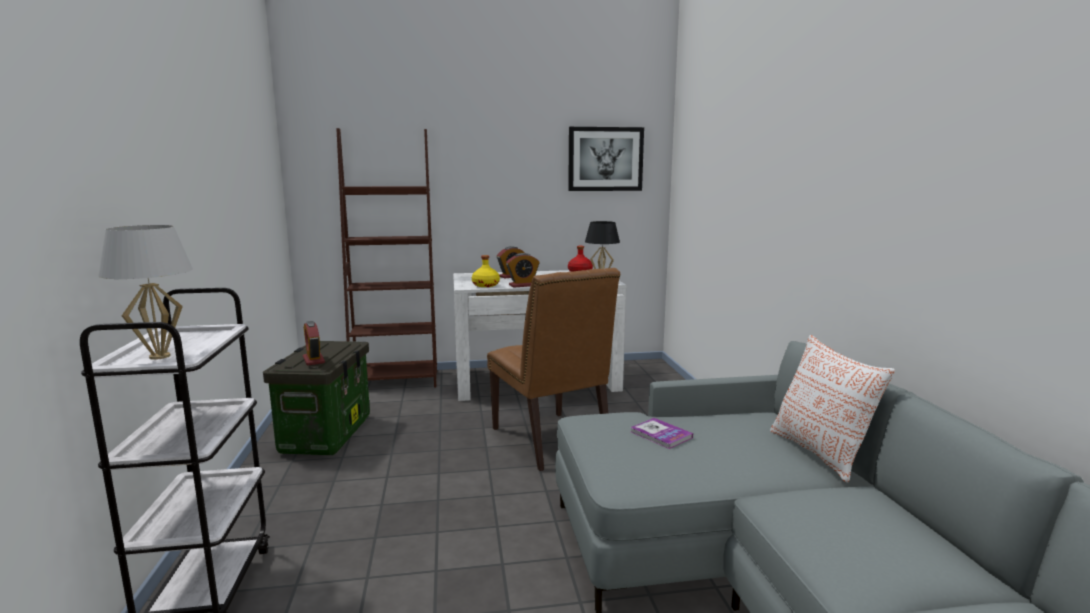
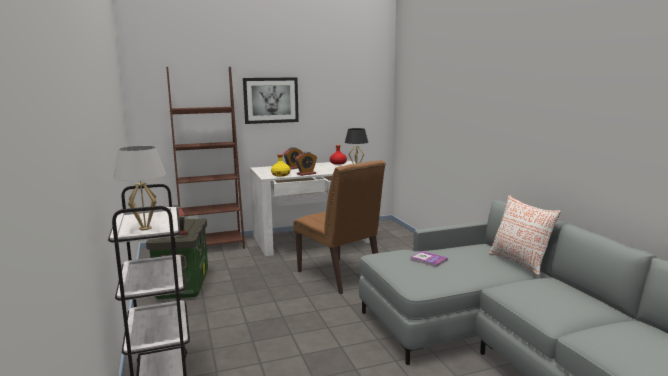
camera: 10 degrees left, 0 degrees up
picture [568,127,644,191] -> picture moved to [243,77,299,124]

